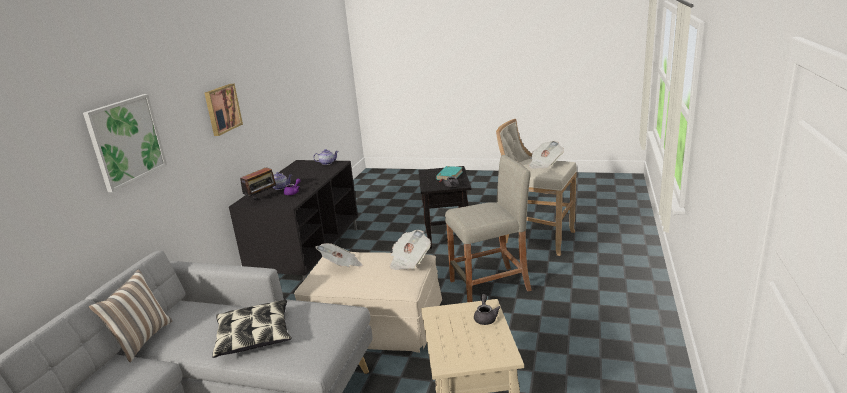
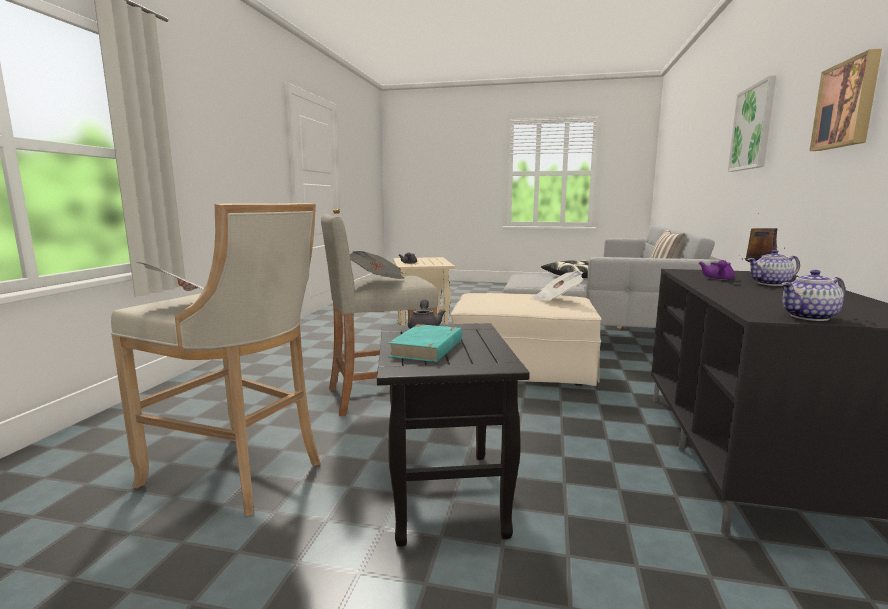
camera: 175 degrees right, 10 degrees down
newspaper [390,230,431,270] -> newspaper moved to [350,251,405,279]

